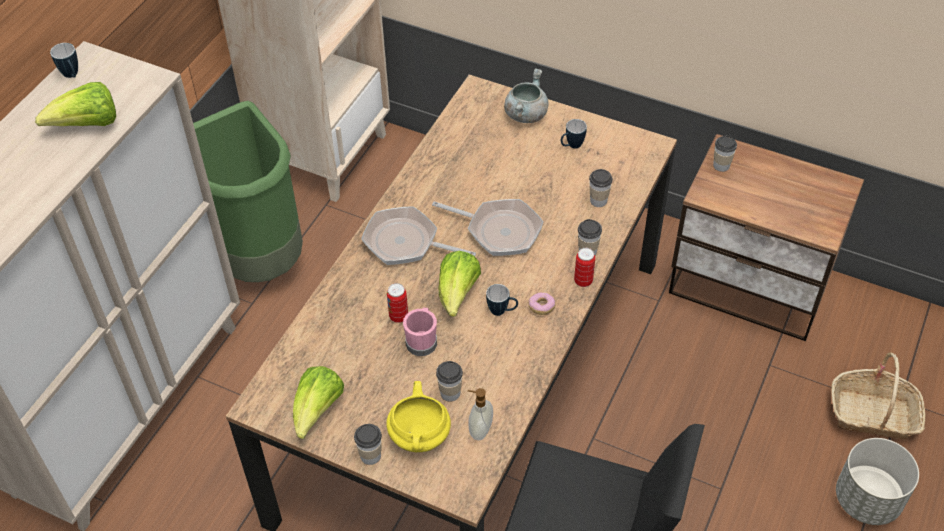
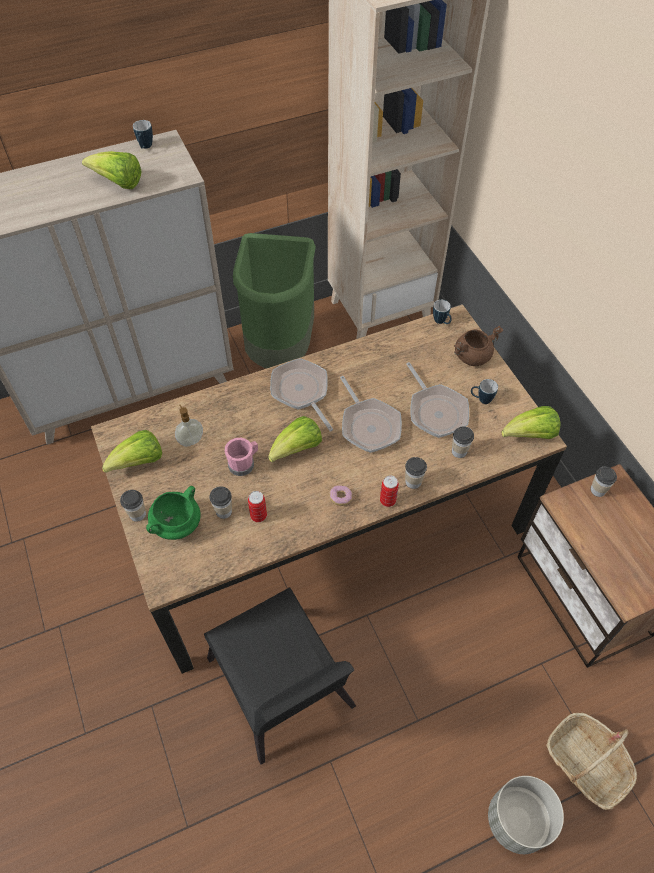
camera: 40 degrees right, 5 degrees up
yellow cooking pot [386,381,451,452] -> green cooking pot [146,486,201,540]
can [387,283,408,323] -> can moved to [248,491,267,522]
soap dispenser [468,388,493,440] -> soap dispenser moved to [175,405,203,447]
mug [486,284,518,316] -> mug moved to [433,300,451,324]
grey cooking pot [504,68,549,123] -> brown cooking pot [454,326,503,366]
none -> frying pan [407,362,469,438]
none -> lettuce [501,406,561,439]

